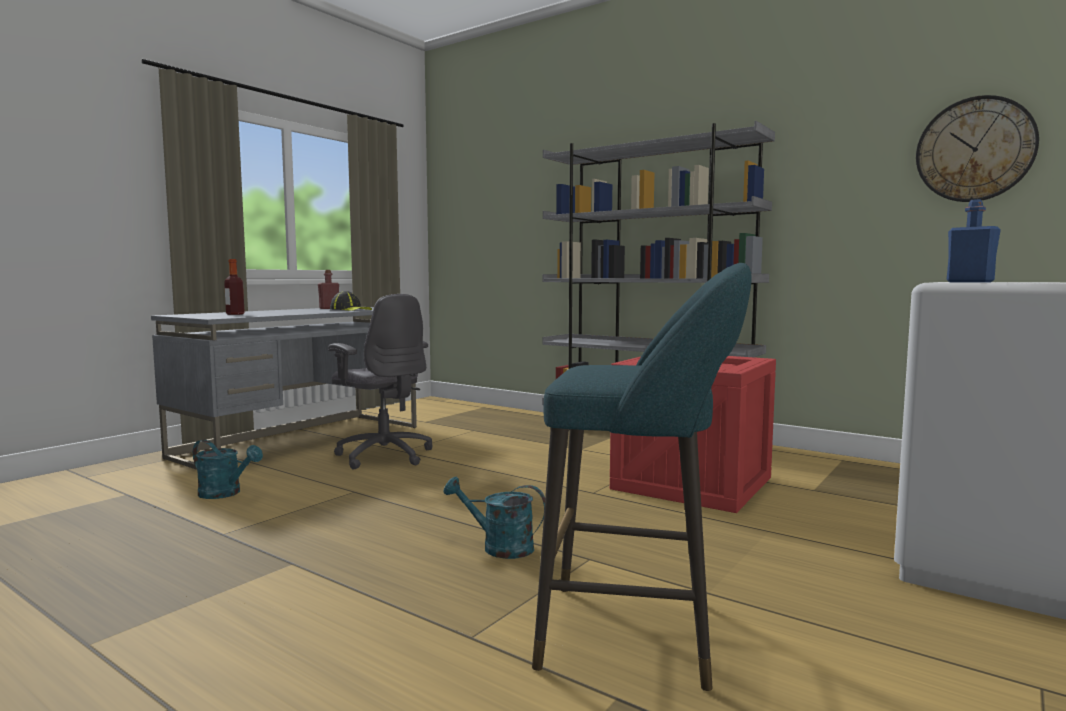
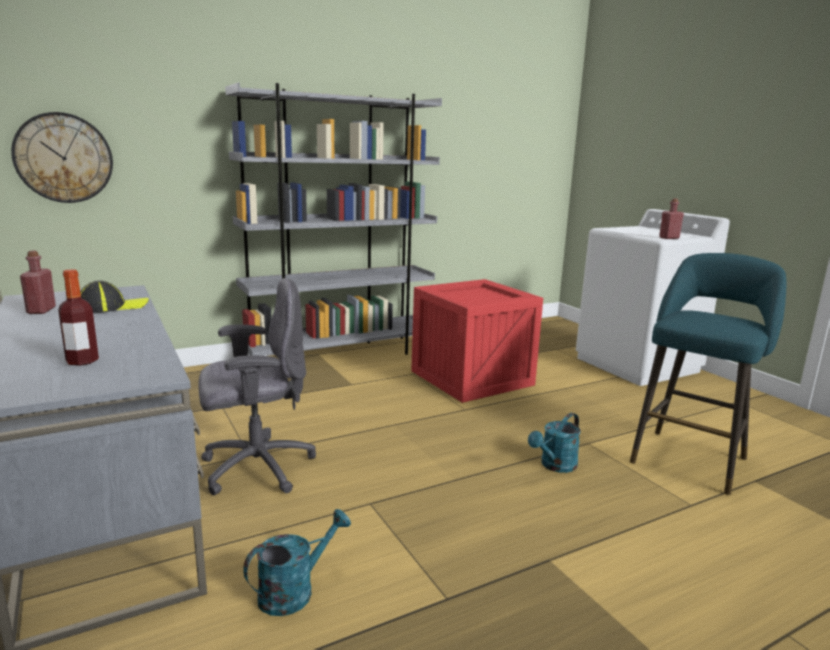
camera: 65 degrees left, 10 degrees up
wall clock [916,95,1039,202] -> wall clock moved to [11,112,113,203]
blue bottle [947,199,1001,283] -> red bottle [659,198,684,239]

